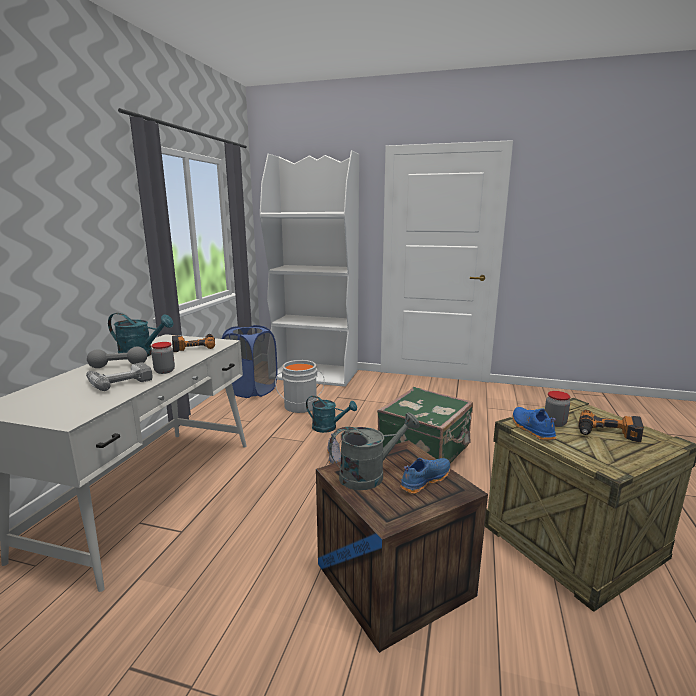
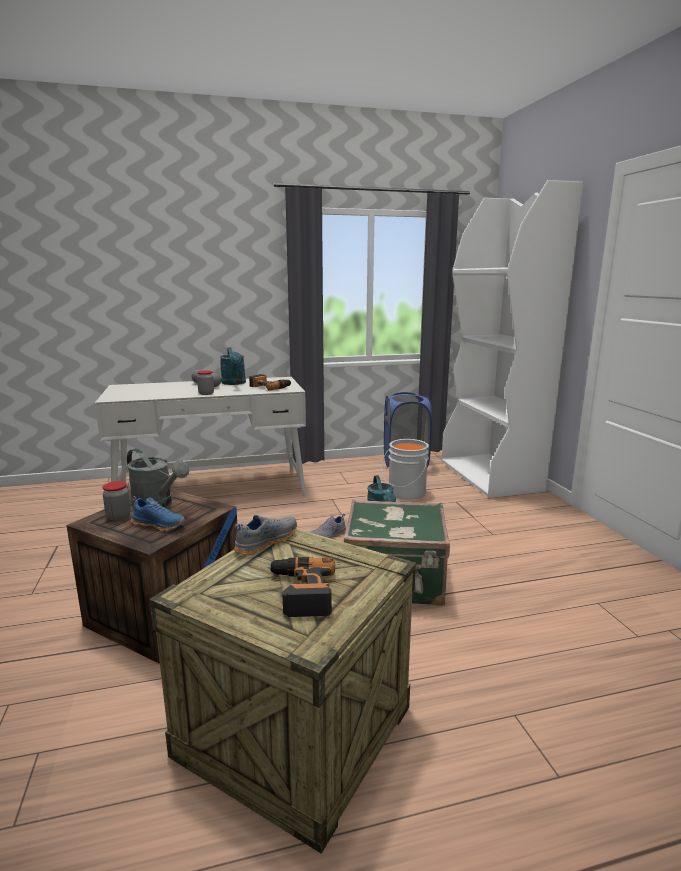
camera: 60 degrees right, 0 degrees up
power drill [86,362,153,391] -> none
blue shoe [513,407,556,441] -> grey shoe [234,515,297,555]
jar [545,391,570,427] -> jar moved to [103,481,131,520]

